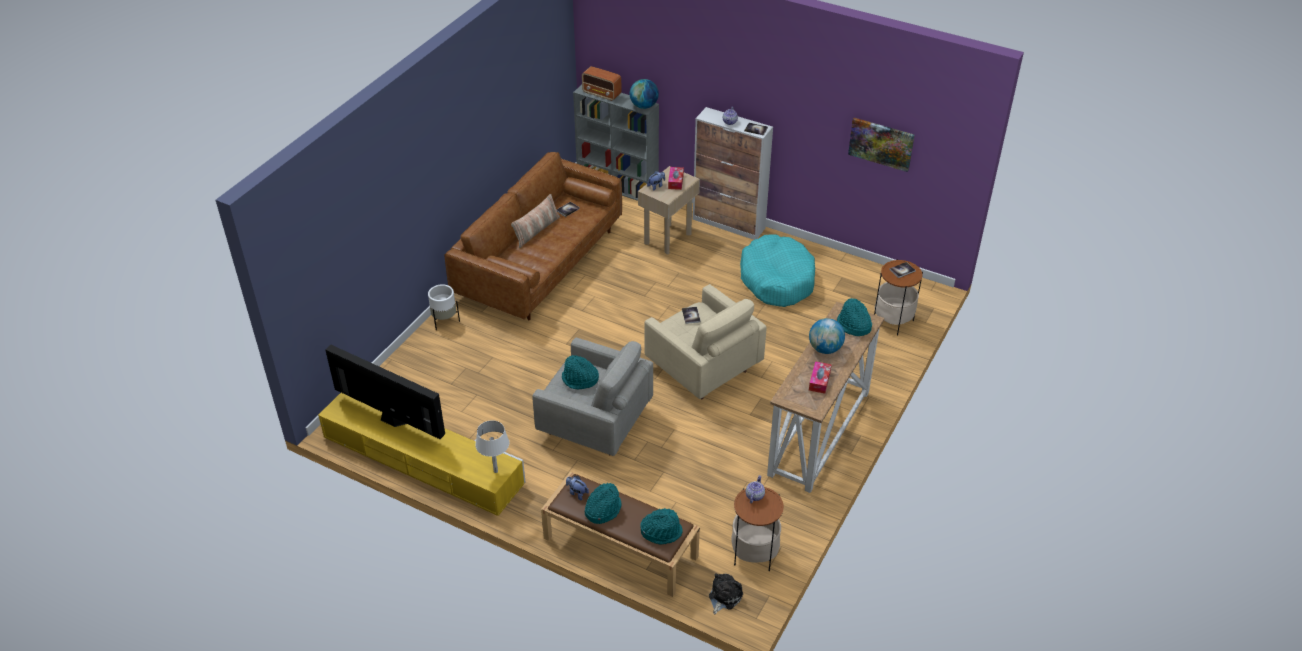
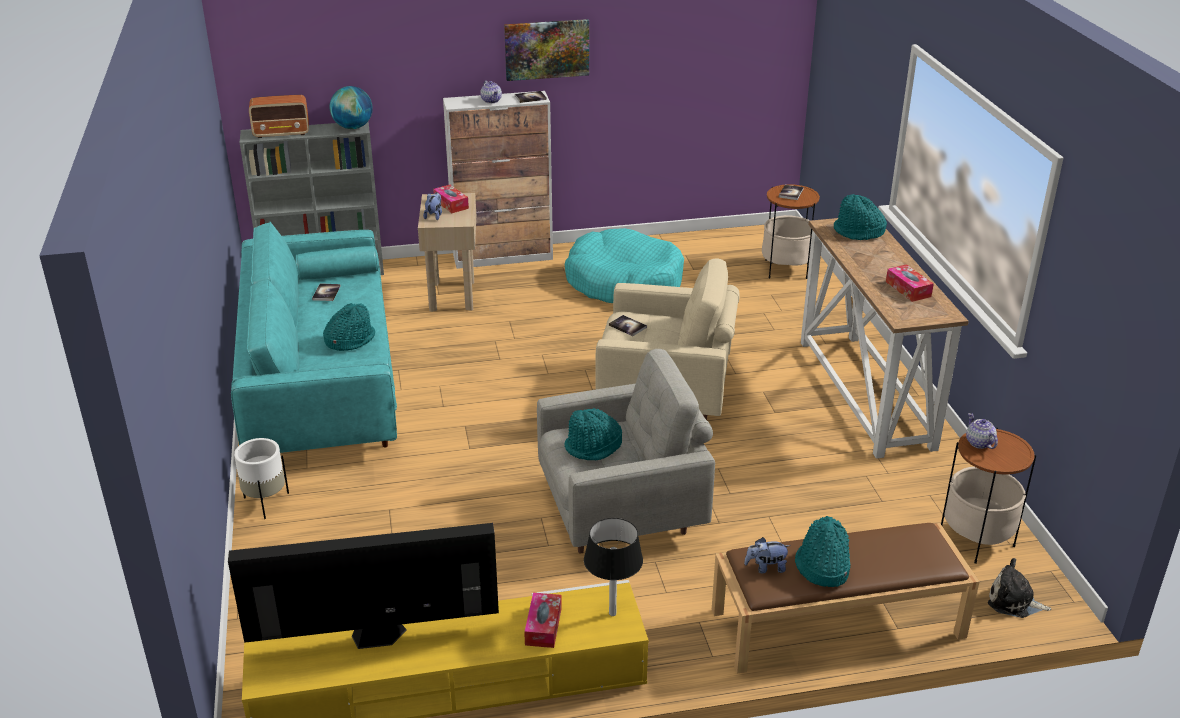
camera: 40 degrees left, 10 degrees down
brown sofa [445,152,622,320] -> turquoise sofa [231,222,397,453]
white table lamp [475,420,509,473] -> black table lamp [584,518,643,616]
pillow [511,194,560,248] -> none
turquoise hat [640,508,683,545] -> turquoise hat moved to [323,303,375,351]
plush toy [709,573,743,614] -> plush toy turned 60 degrees counterclockwise [988,558,1051,618]
globe [809,318,845,354] -> none
picture [848,118,915,172] -> picture moved to [504,19,589,81]
none -> tissue box [524,593,562,648]

